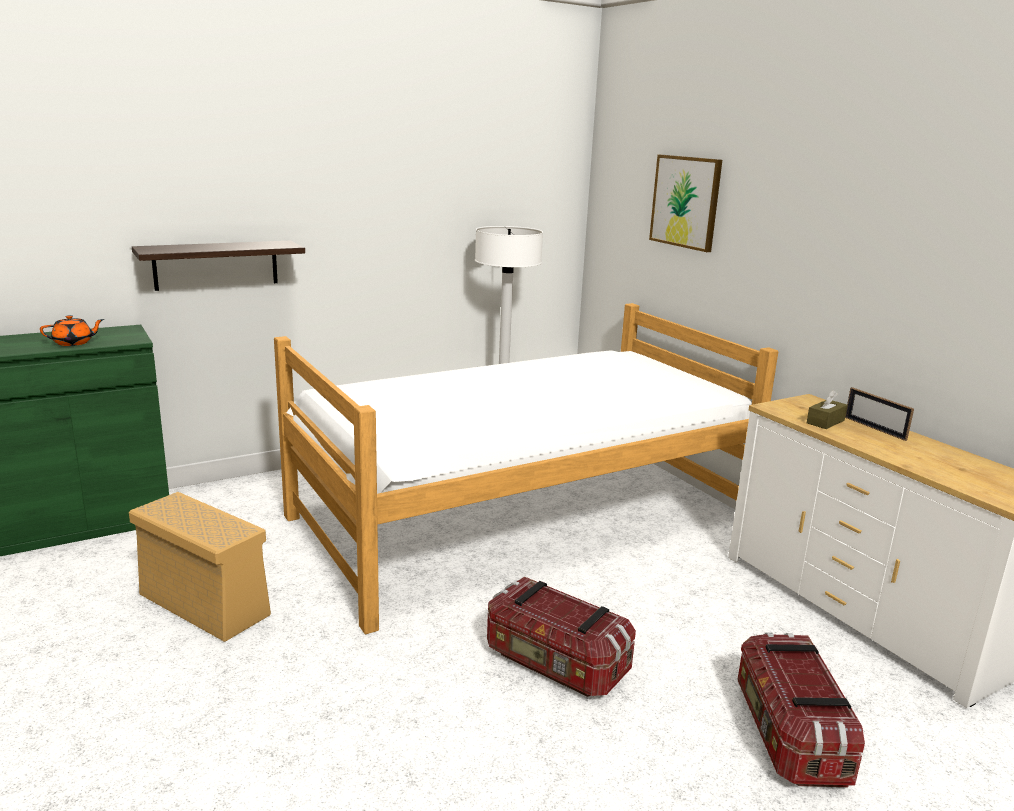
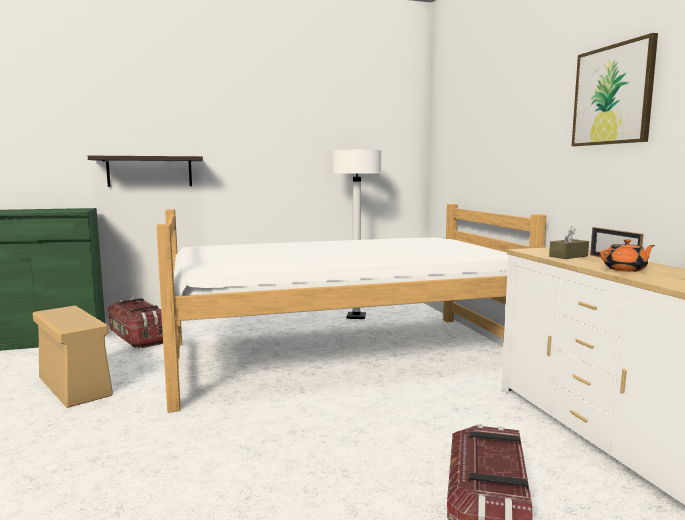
camera: 15 degrees right, 10 degrees down
orange teapot [40,315,104,346] -> orange teapot moved to [600,239,655,272]
storage box [487,577,636,697] -> storage box moved to [107,298,163,348]
picture [649,155,722,252] -> picture moved to [572,33,658,146]

